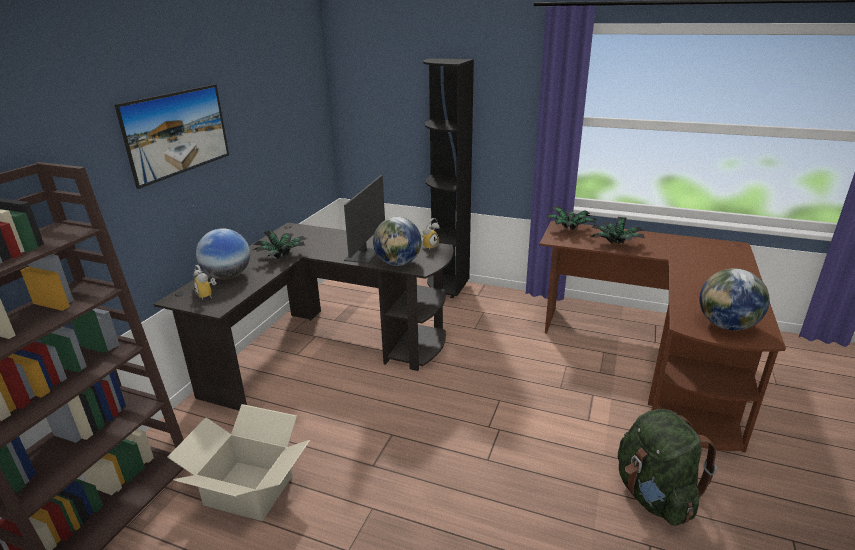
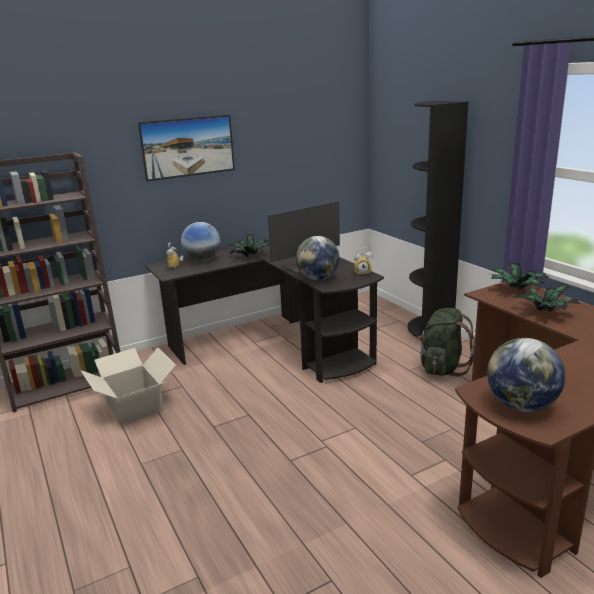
camera: 40 degrees right, 5 degrees down
green backpack [618,409,717,526] -> green backpack moved to [417,308,475,377]

